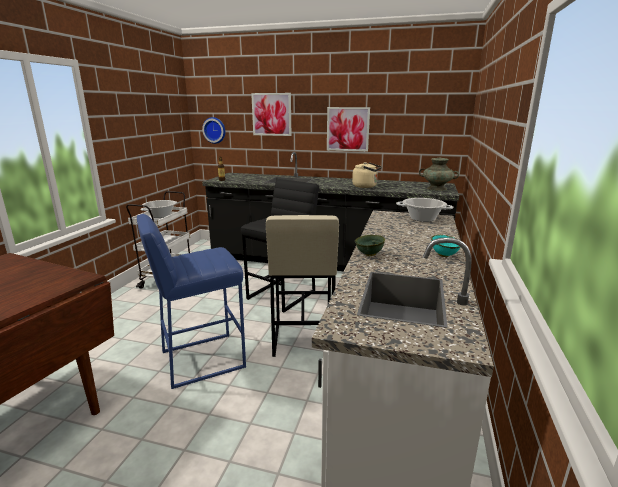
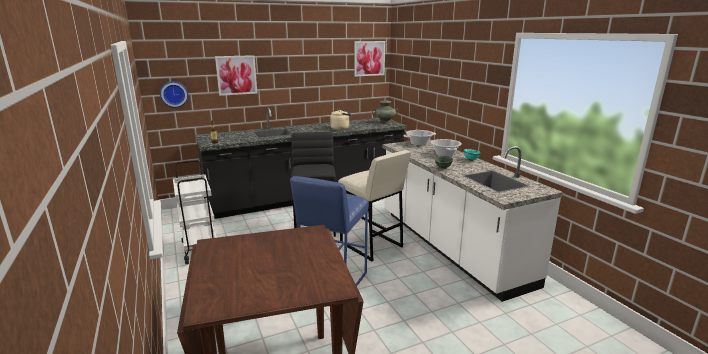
camera: 40 degrees left, 0 degrees up
cooking pot [141,200,177,218] -> cooking pot moved to [431,139,462,156]
picture [327,107,370,152] -> picture moved to [354,41,385,77]

